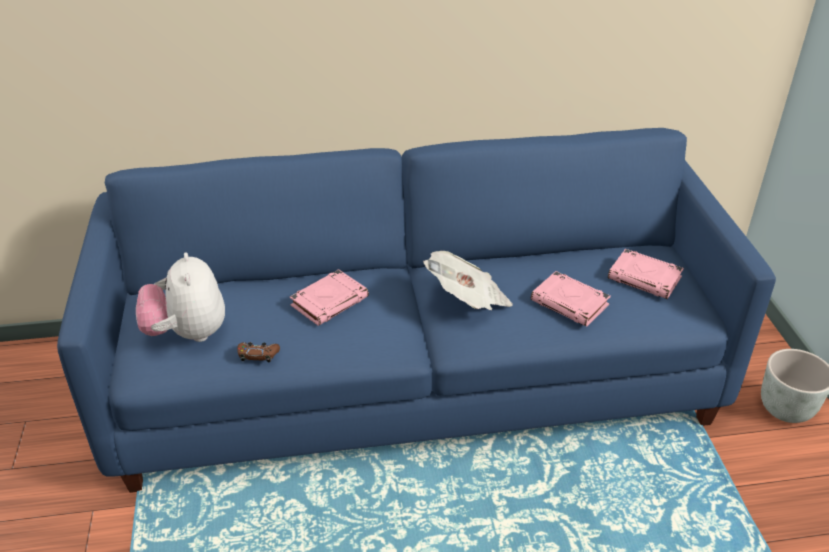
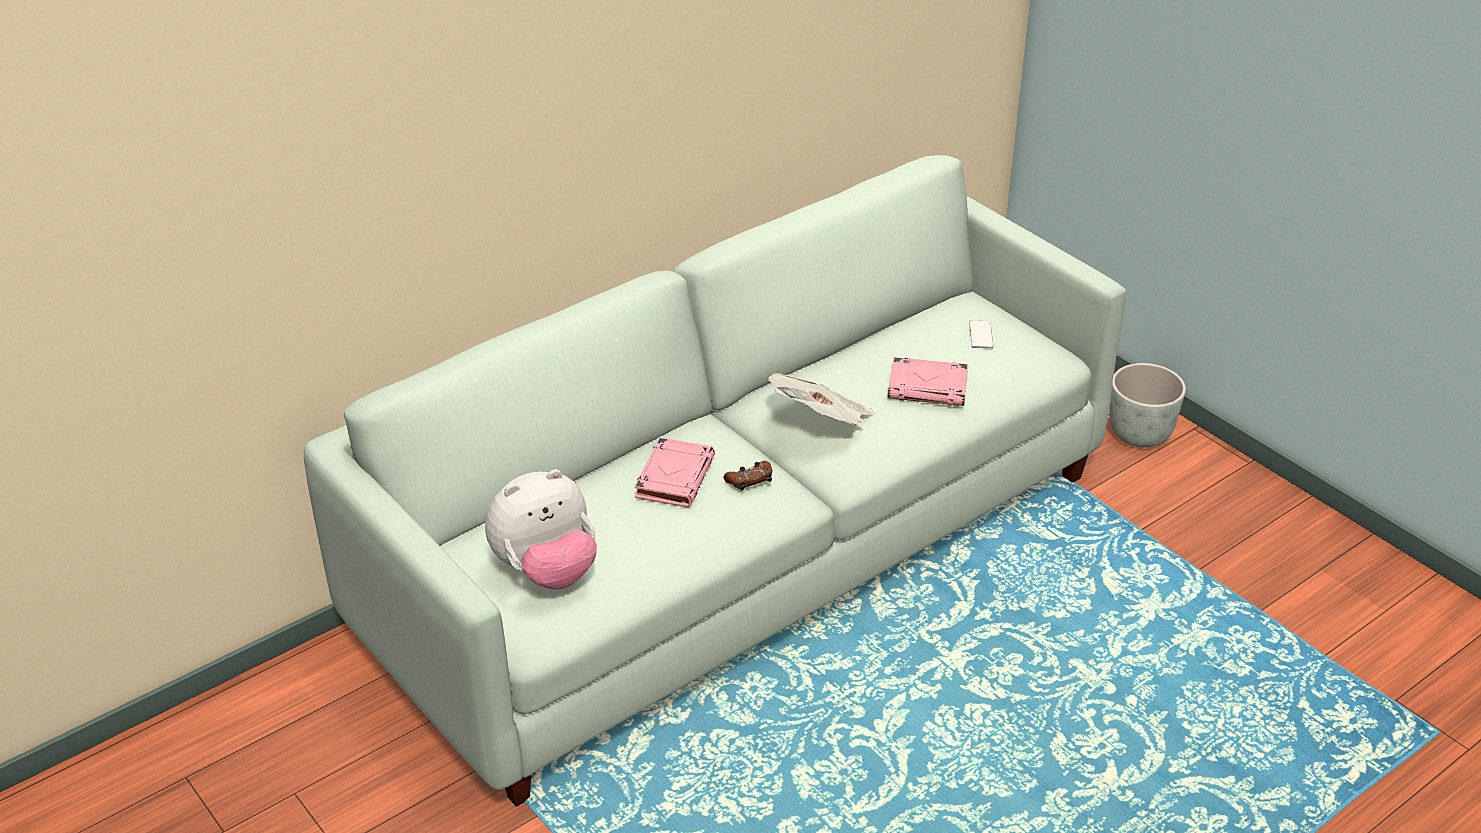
camera: 30 degrees left, 0 degrees up
blue sofa [57,128,776,493] -> white sofa [304,155,1127,807]
plush toy [136,252,225,342] -> plush toy turned 75 degrees counterclockwise [485,469,597,590]
brown game controller [237,342,280,362] -> brown game controller moved to [724,461,772,491]
pink book [608,249,684,299] -> phone [969,320,993,348]

